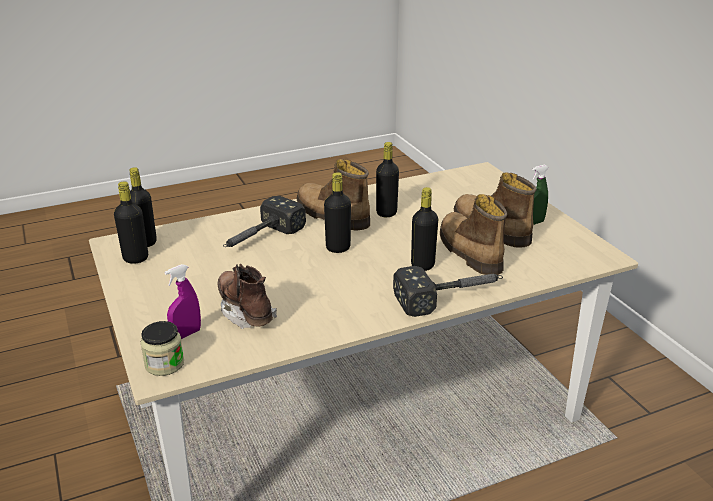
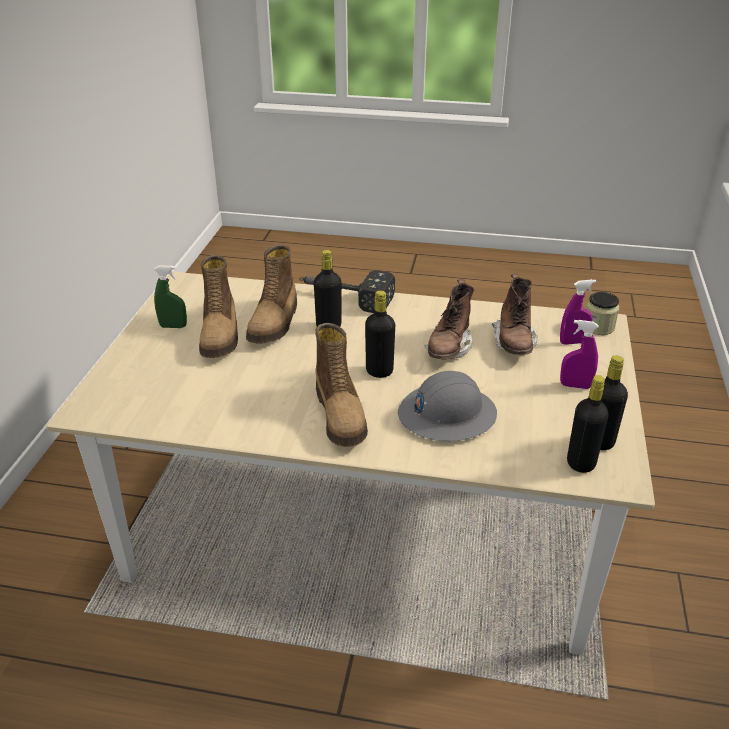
camera: 145 degrees left, 5 degrees up
hammer [223,196,306,247] -> grey hard hat [398,371,497,441]
black bottle [376,142,399,217] -> none
none -> brown boot [425,279,474,359]
none -> purple spray bottle [560,320,598,389]

